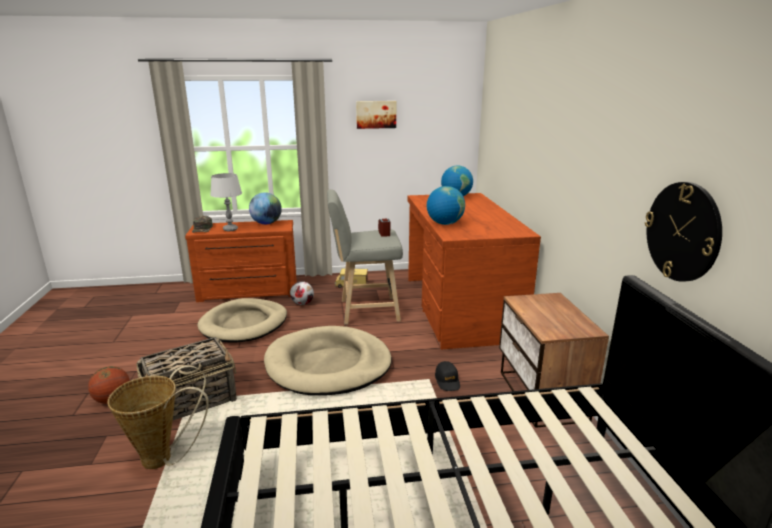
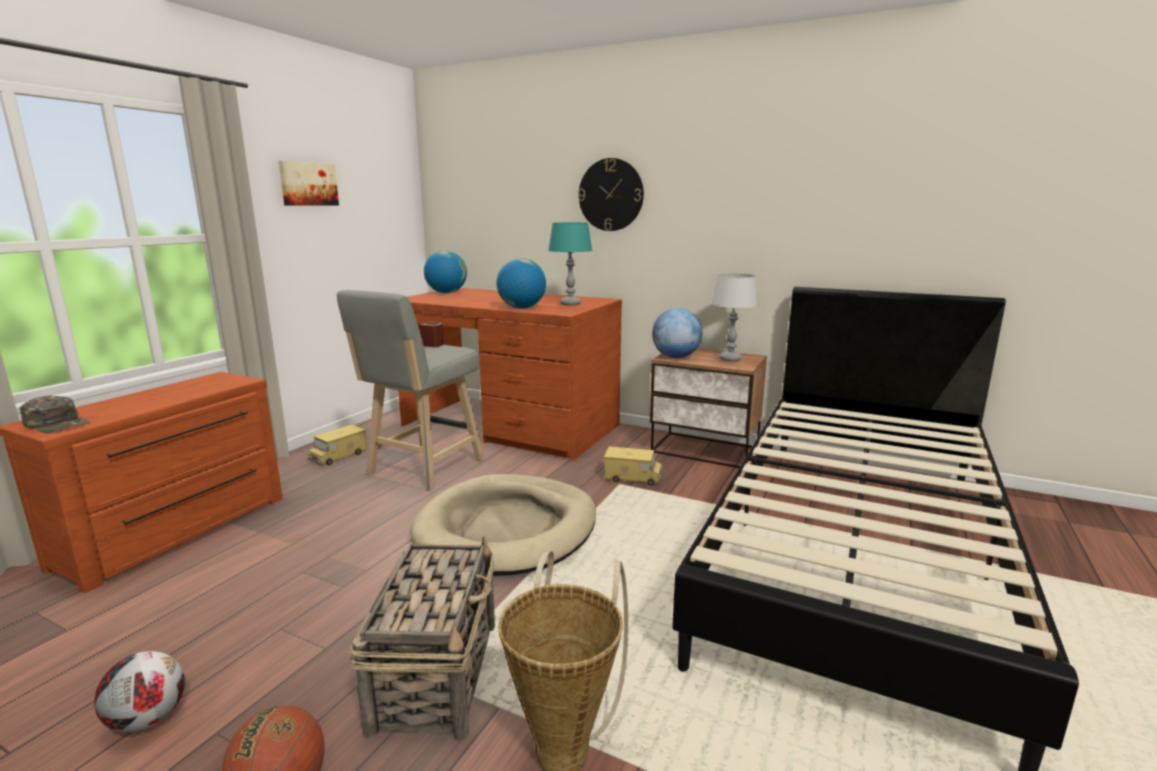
camera: 55 degrees left, 5 degrees down
beige dog bed [197,298,287,343] -> none
grey table lamp [210,173,242,231] -> grey table lamp moved to [710,273,758,362]
globe [249,192,282,224] -> globe moved to [652,308,702,358]
football [290,281,314,305] -> football moved to [94,651,185,733]
black cap [435,361,460,391] -> toy truck [604,446,663,485]
wall clock [645,182,722,282] -> wall clock moved to [578,158,644,231]
none -> turquoise table lamp [548,223,592,305]

